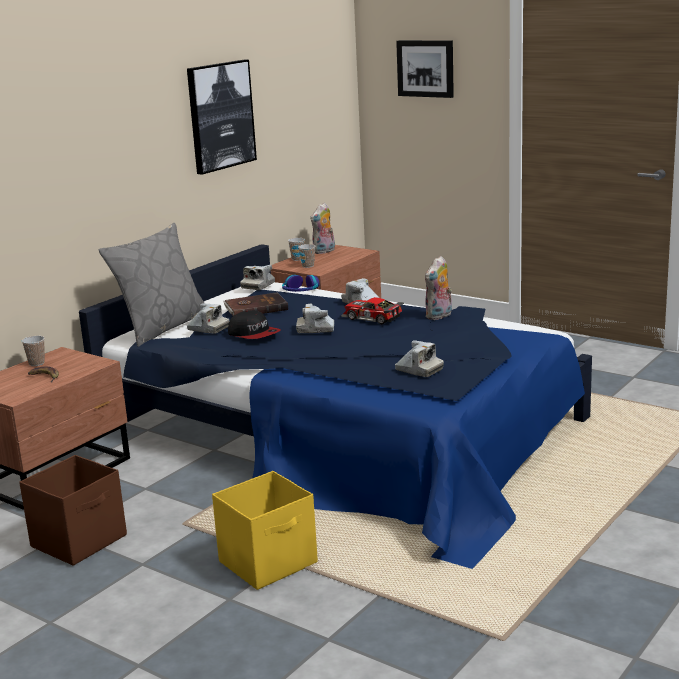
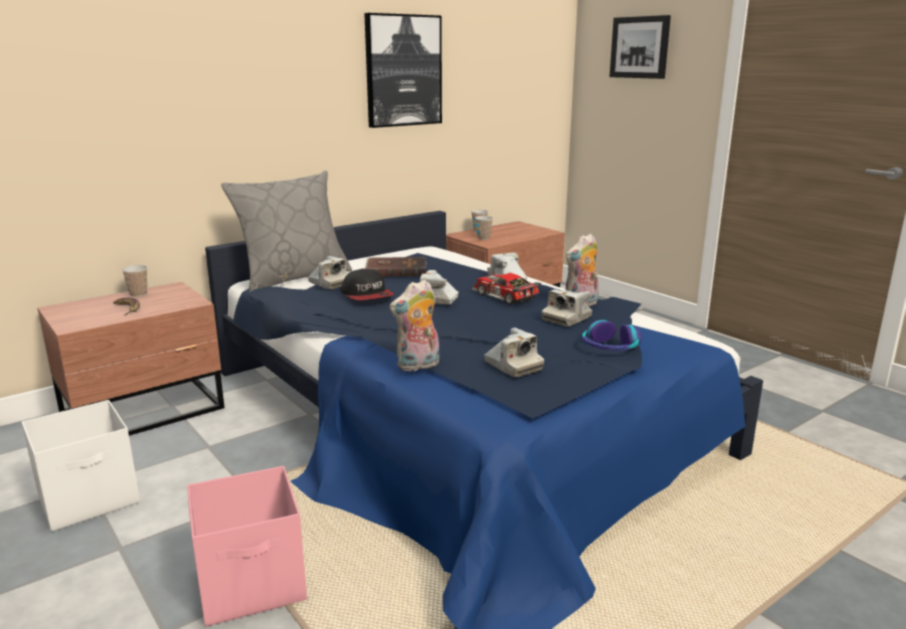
camera: 15 degrees right, 0 degrees up
brown storage box [19,455,127,566] -> white storage box [22,400,140,531]
yellow storage box [212,471,318,590] -> pink storage box [187,466,307,626]
camera [240,265,275,290] -> camera moved to [542,289,592,327]
headphones [282,275,320,292] -> headphones moved to [582,320,641,351]
plush toy [310,203,335,254] -> plush toy moved to [390,279,439,371]

